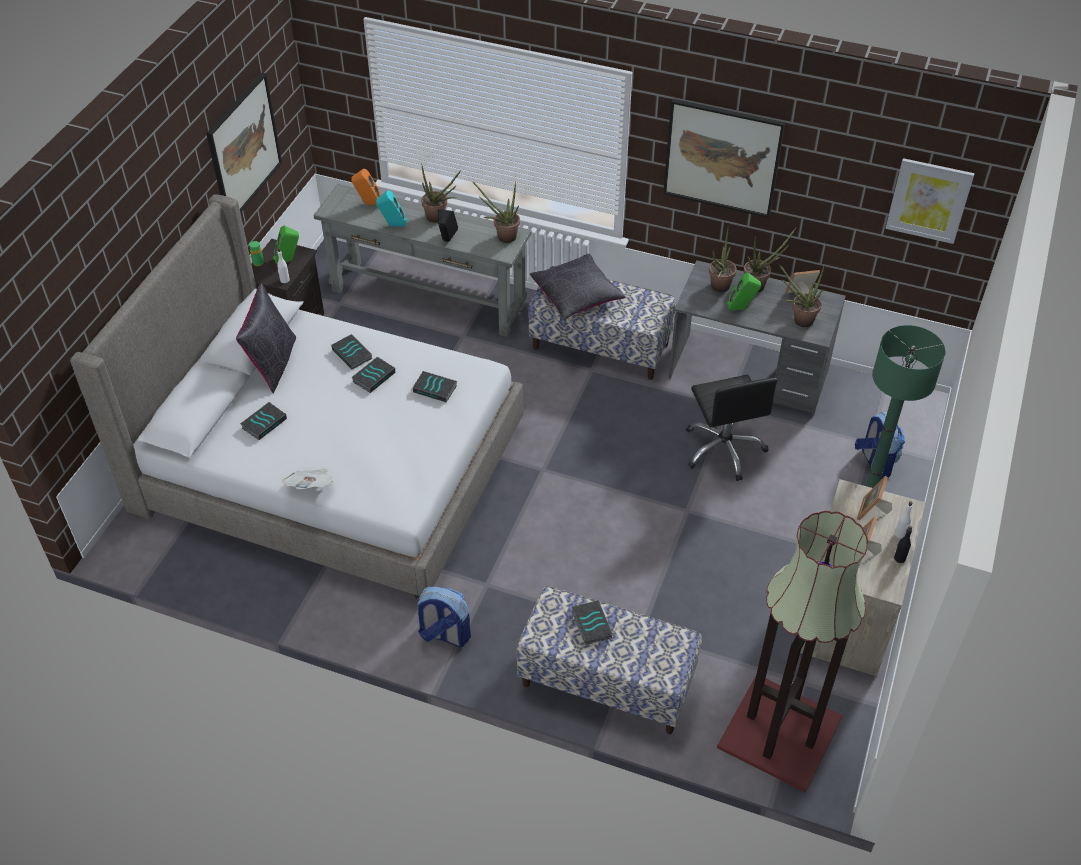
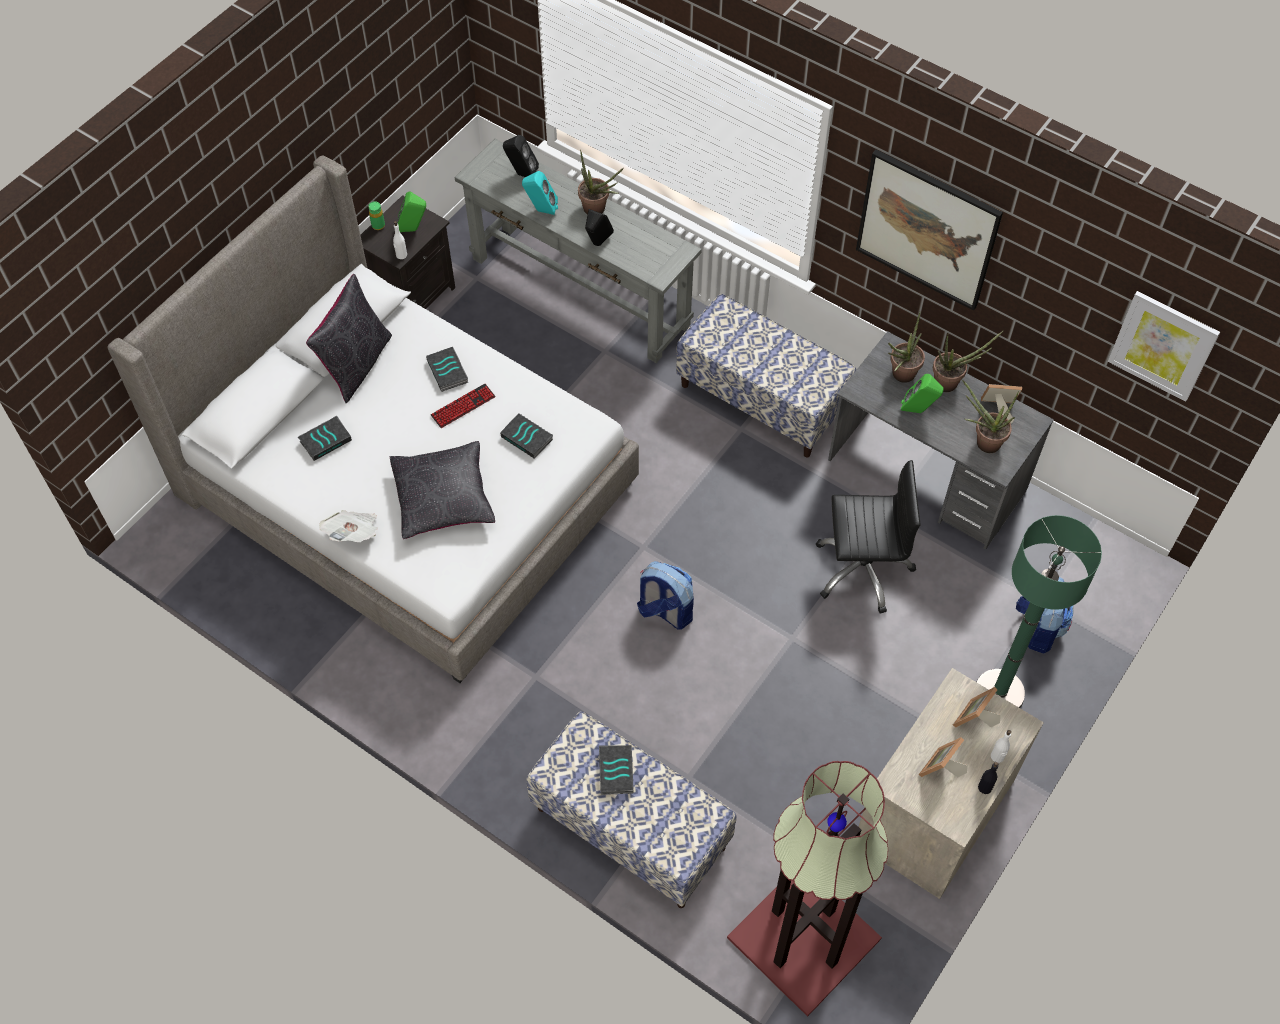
camera: 15 degrees right, 10 degrees up
picture [206,73,282,213] -> none
orange speaker [351,169,381,205] -> black speaker [503,135,539,177]
book [351,357,395,393] -> keyboard [431,384,495,428]
backpack [416,587,471,647] -> backpack moved to [637,561,694,630]
potted plant [473,182,520,243] -> none
black pillow [530,254,625,319] -> black pillow moved to [390,441,495,539]
black office chair [686,375,778,481] -> black office chair turned 90 degrees counterclockwise [816,460,921,614]

